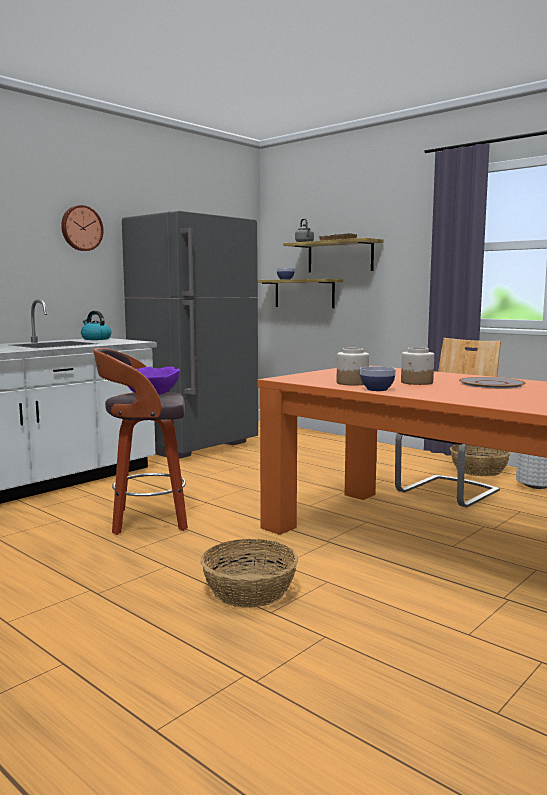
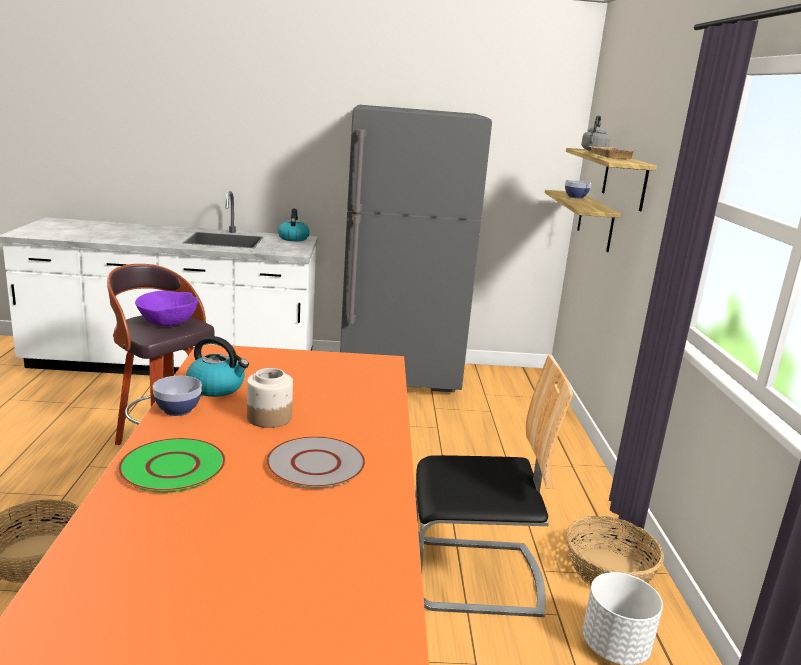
camera: 45 degrees right, 10 degrees up
wall clock [61,205,104,251] -> none
jar [337,348,369,386] -> kettle [186,336,249,397]
none -> green plate [118,438,226,493]

